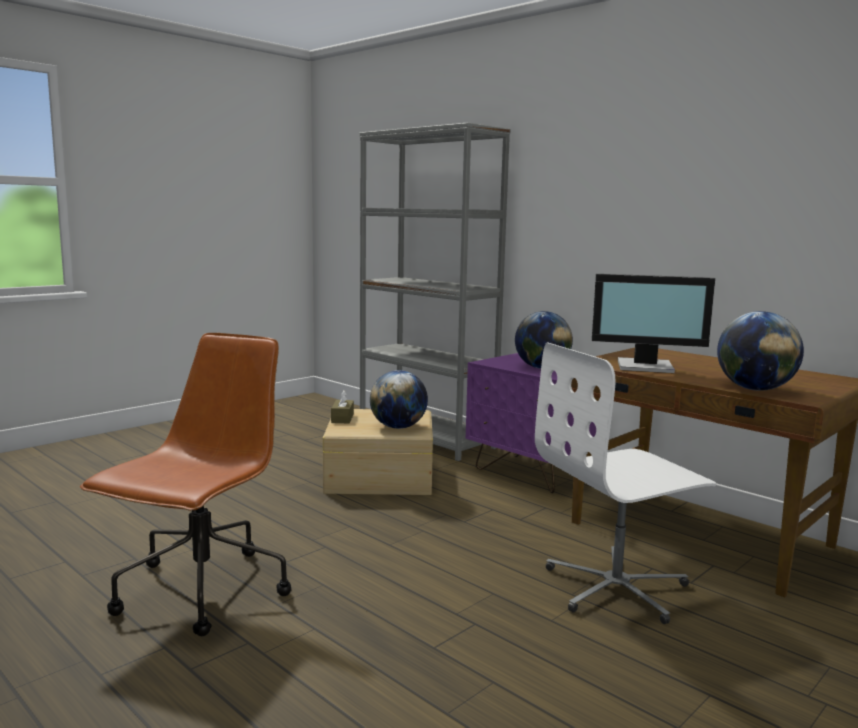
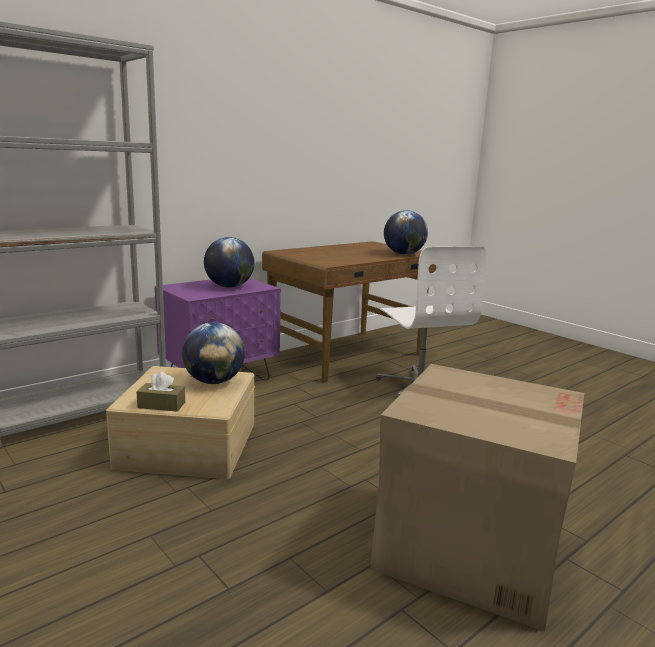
camera: 85 degrees left, 5 degrees up
brown office chair [80,333,291,636] -> cardboard box [370,364,584,631]
monitor [592,274,715,373] -> none

